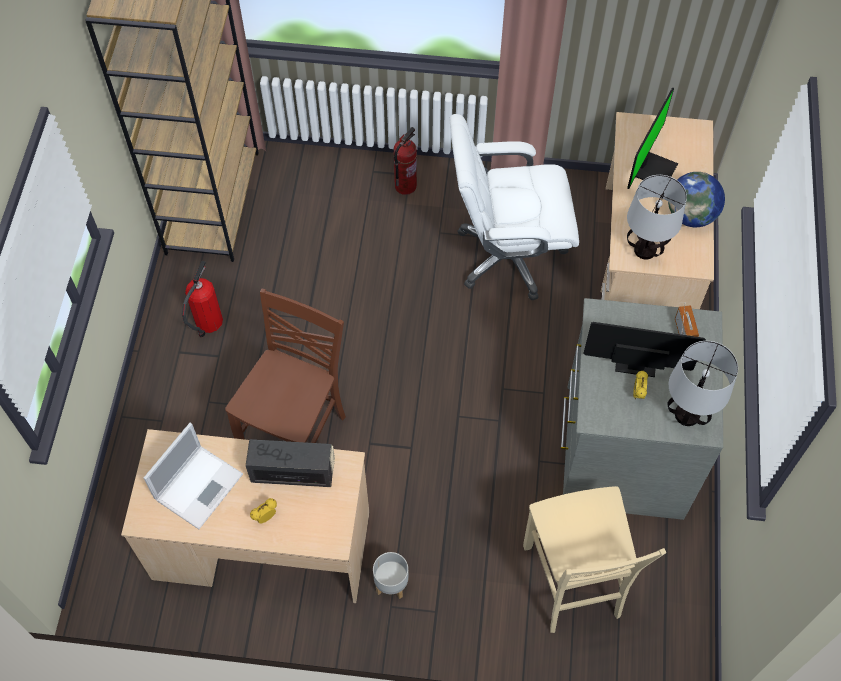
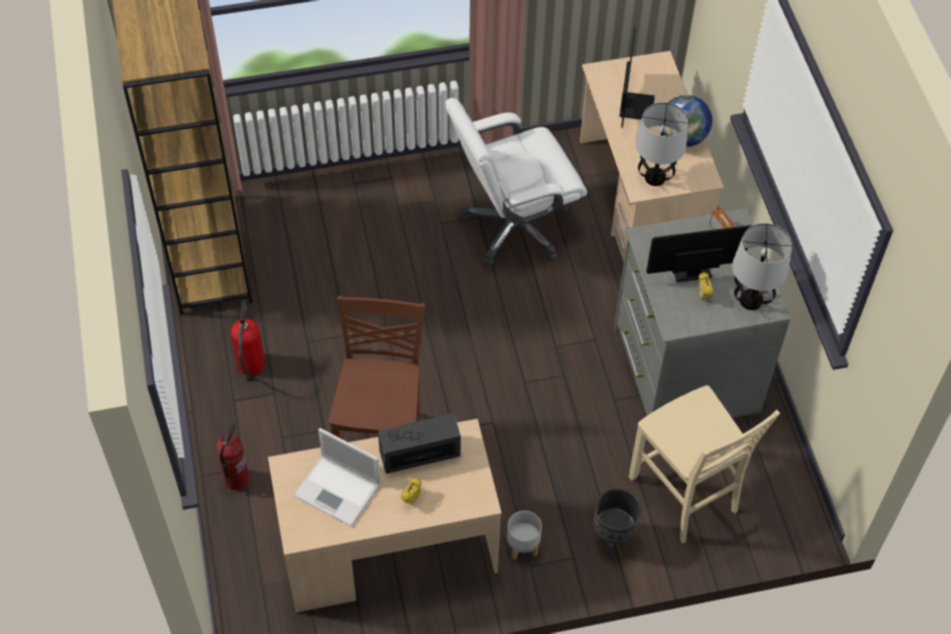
camera: 20 degrees left, 5 degrees down
laptop [144,423,243,529] -> laptop turned 105 degrees clockwise [293,428,380,527]
fire extinguisher [393,127,417,195] -> fire extinguisher moved to [216,422,249,490]
none -> black planter [593,488,642,557]

